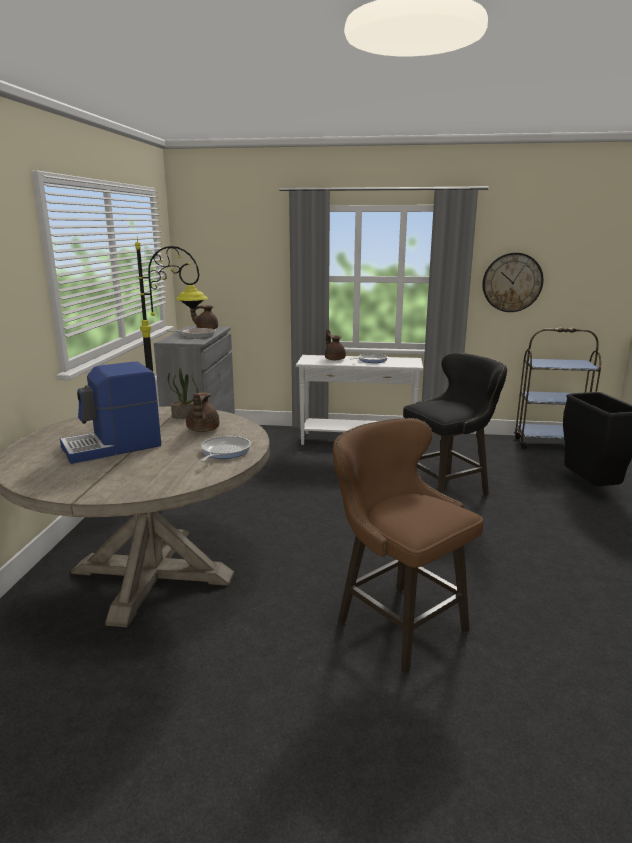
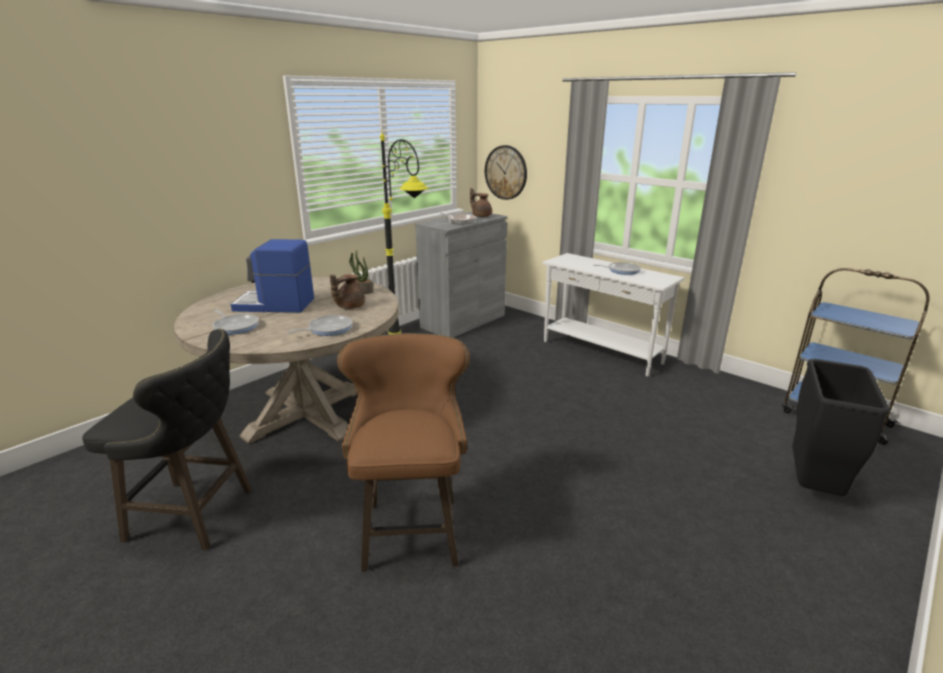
camera: 35 degrees right, 5 degrees up
brown teapot [325,329,346,360] -> none
black stool [403,352,507,496] -> black stool moved to [82,329,252,550]
wall clock [482,252,543,312] -> wall clock moved to [485,145,527,200]
none -> frying pan [213,310,259,335]

